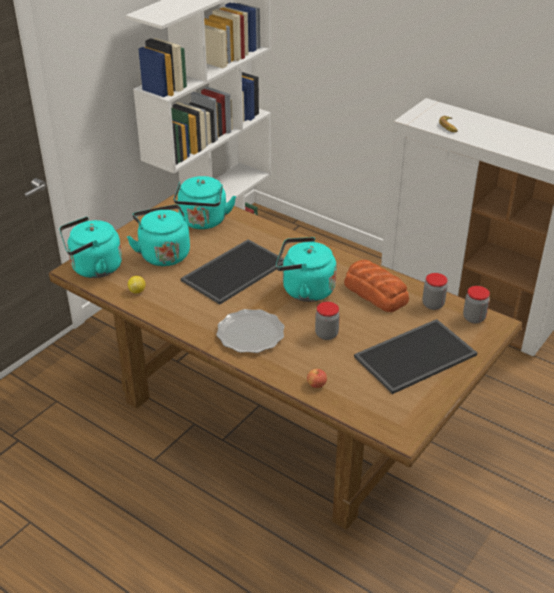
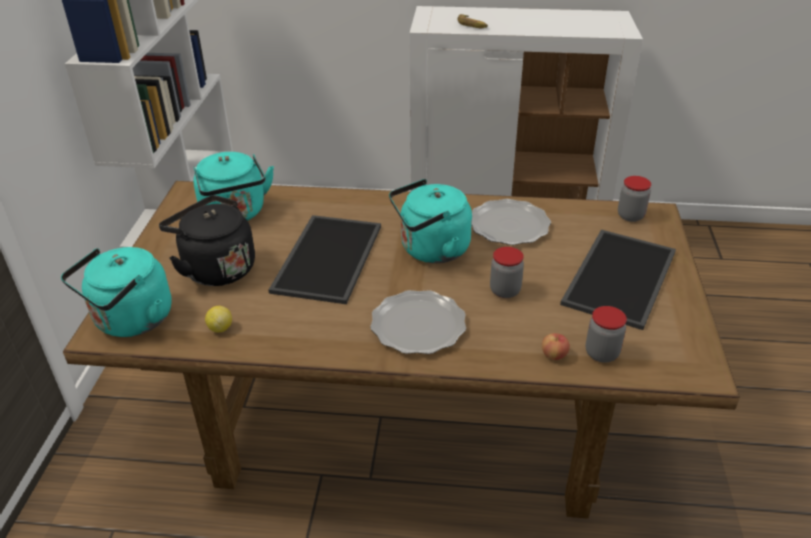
camera: 30 degrees left, 0 degrees up
turquoise kettle [127,205,190,266] -> black kettle [159,195,255,286]
bread [344,260,409,312] -> plate [472,199,551,245]
jar [422,273,448,310] -> jar moved to [585,306,627,363]

